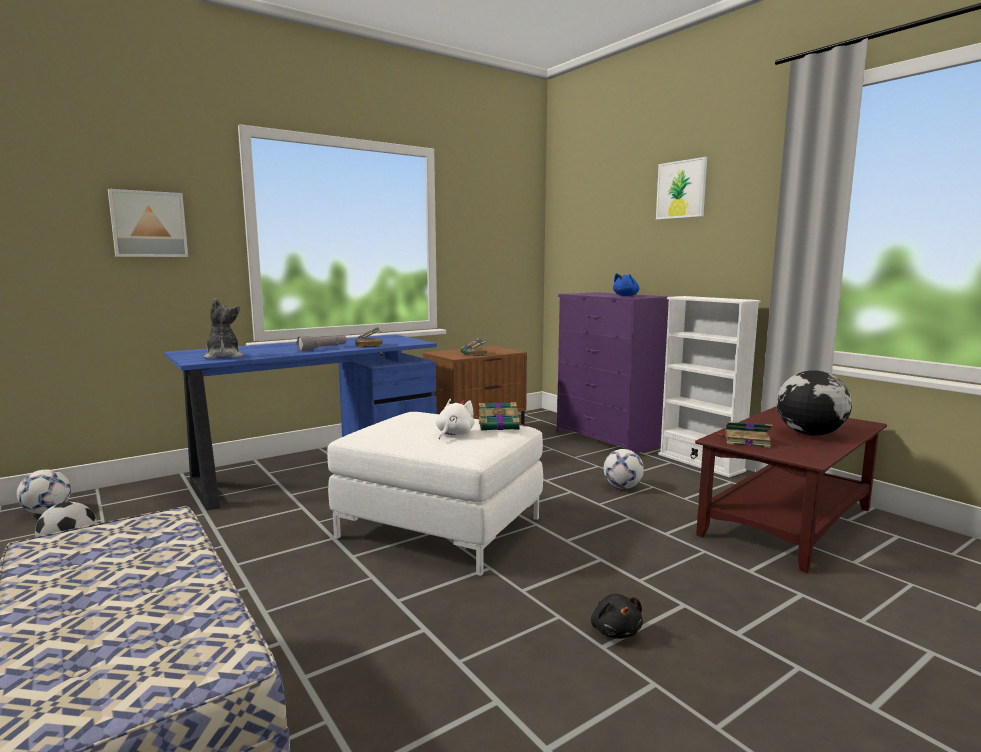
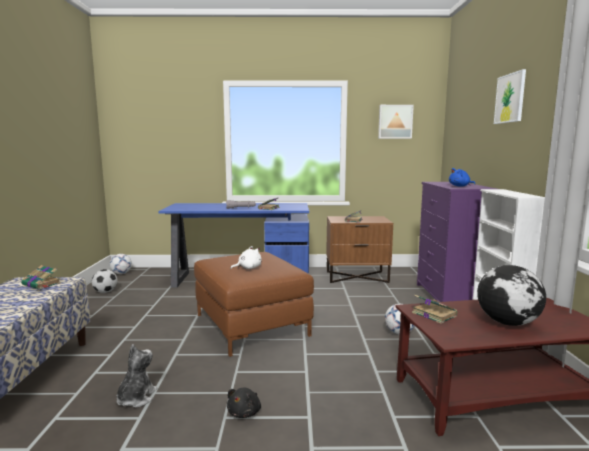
camera: 35 degrees right, 0 degrees up
picture [108,189,188,257] -> picture moved to [378,105,414,139]
plush toy [204,298,243,359] -> plush toy moved to [117,344,157,408]
white ottoman [327,412,543,576] -> brown ottoman [194,252,314,357]
book [479,402,526,431] -> book moved to [21,265,61,290]

